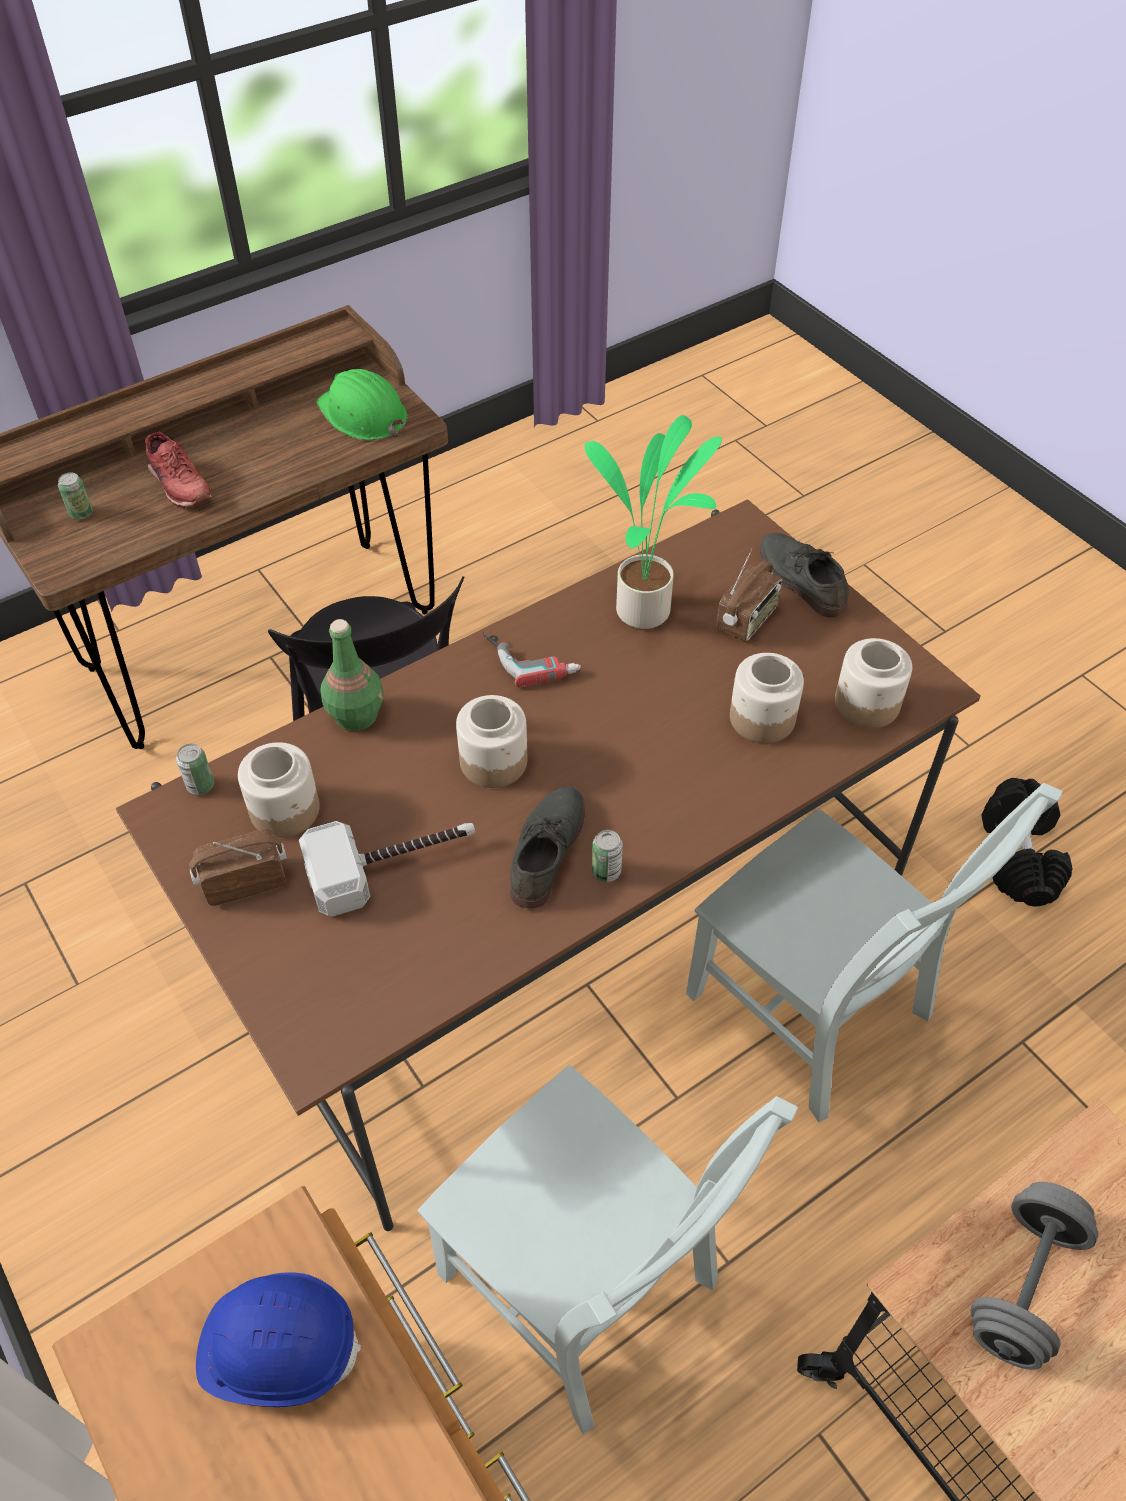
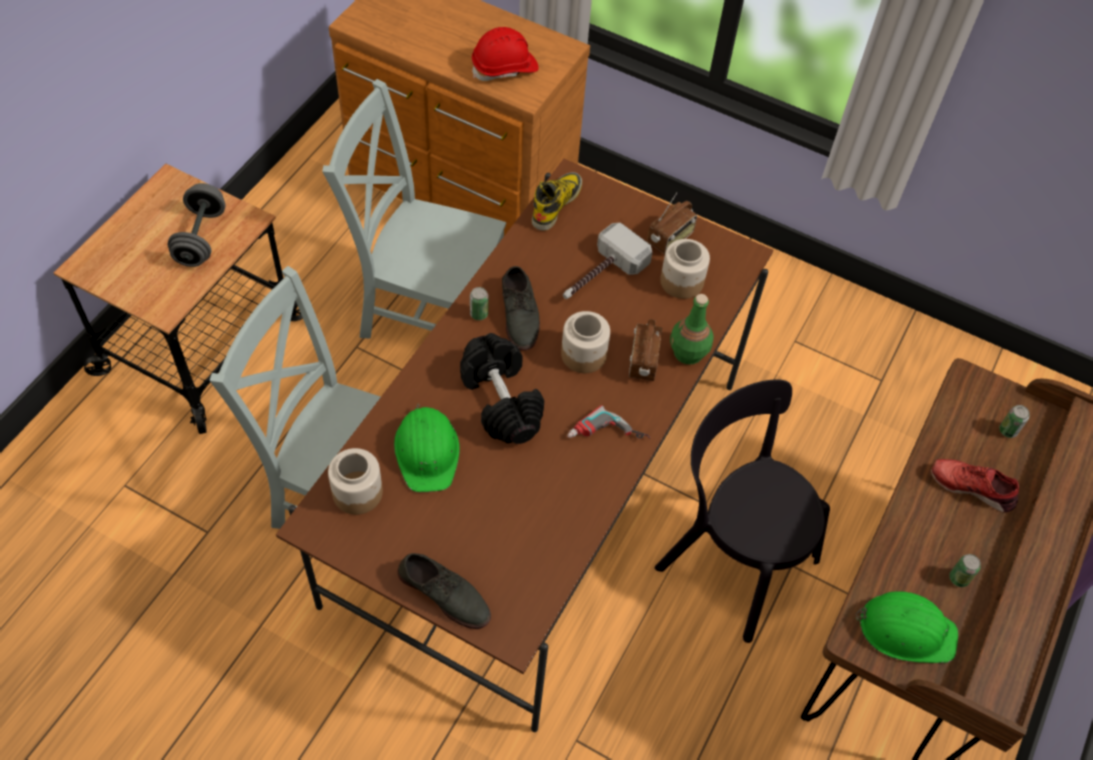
camera: 150 degrees right, 5 degrees up
can [176,744,214,795] -> can moved to [949,554,981,587]
blue hard hat [196,1272,361,1407] -> red hard hat [472,27,539,81]
potted plant [584,415,722,629] -> none
radio [716,548,782,641] -> radio moved to [629,319,662,381]
jar [730,653,804,743] -> green hard hat [394,404,460,492]
black dumbbell [982,778,1072,907] -> black dumbbell moved to [460,333,544,444]
none -> boot [532,172,582,231]

